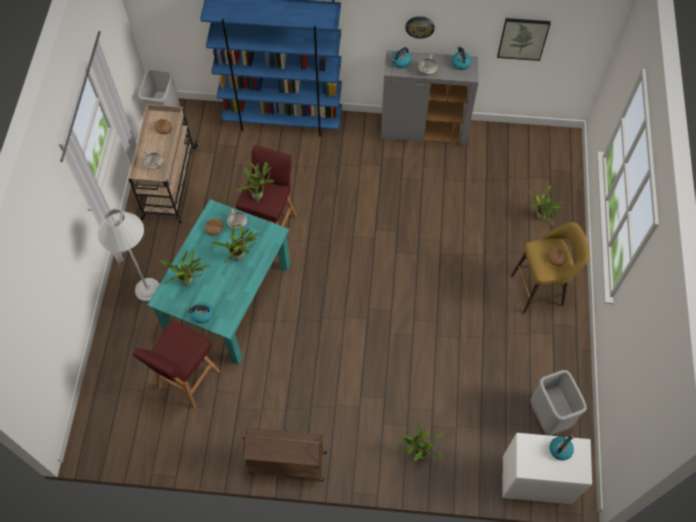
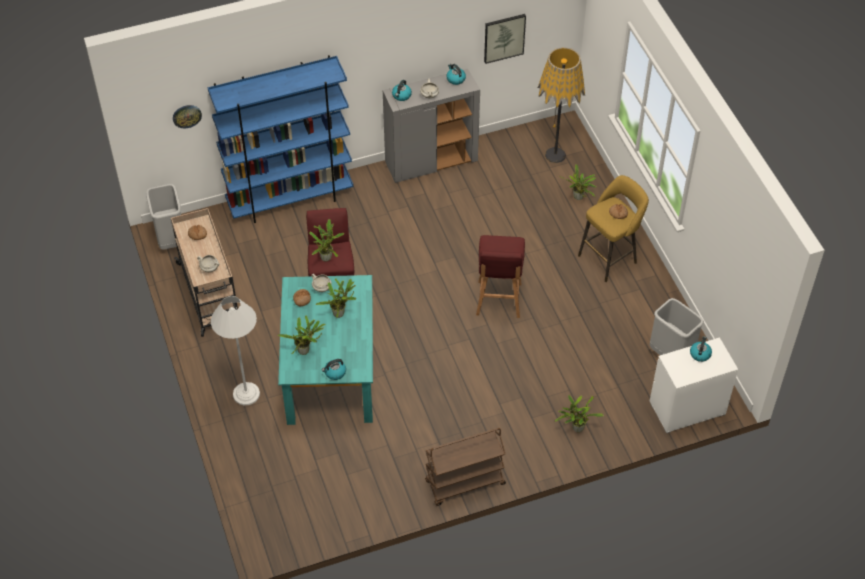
camera: 25 degrees left, 10 degrees down
red stool [133,320,220,409] -> red stool moved to [476,235,525,318]
wall clock [405,16,435,39] -> wall clock moved to [173,105,202,128]
none -> floor lamp [538,47,585,163]

